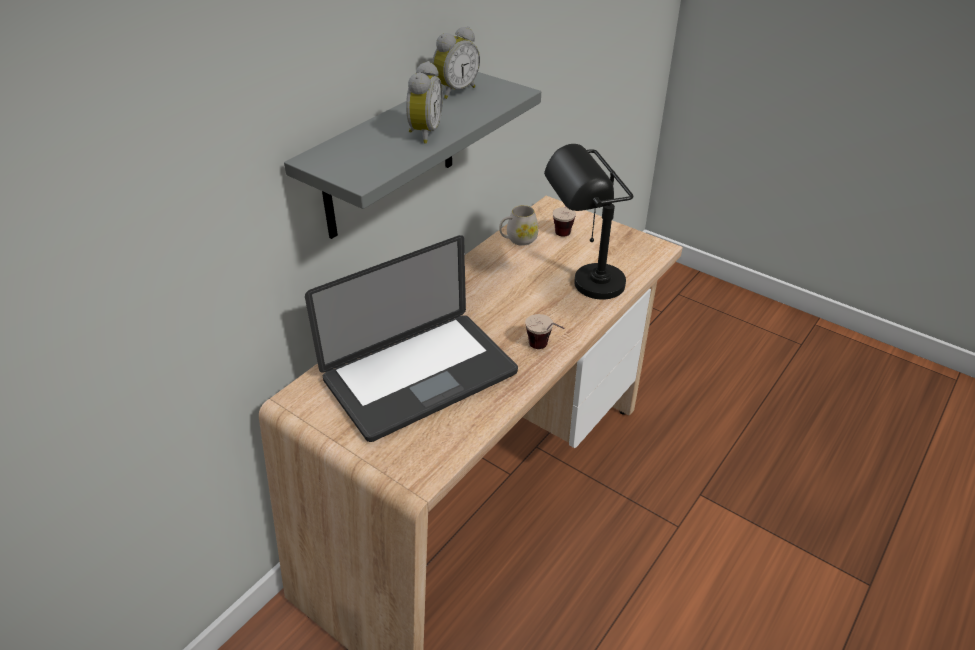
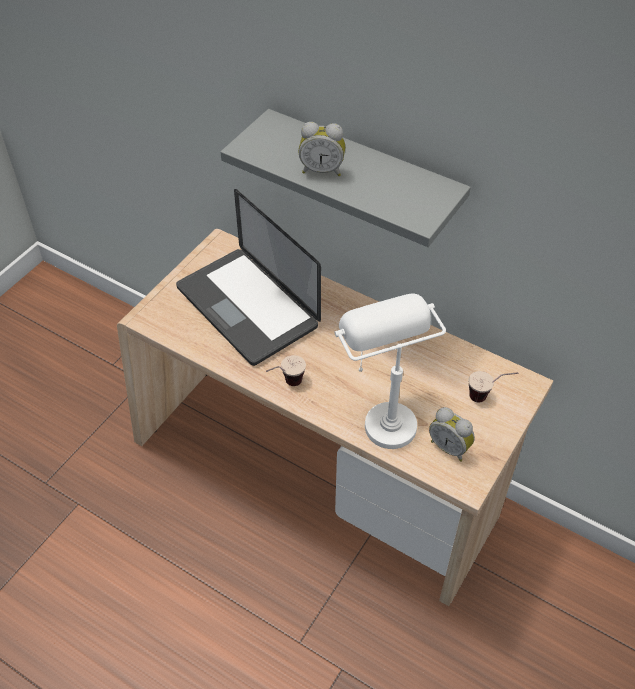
camera: 85 degrees right, 10 degrees up
alarm clock [432,26,480,99] -> alarm clock moved to [429,407,475,462]
white mug [499,205,538,246] -> none
black table lamp [544,144,633,300] -> white table lamp [334,293,446,449]

